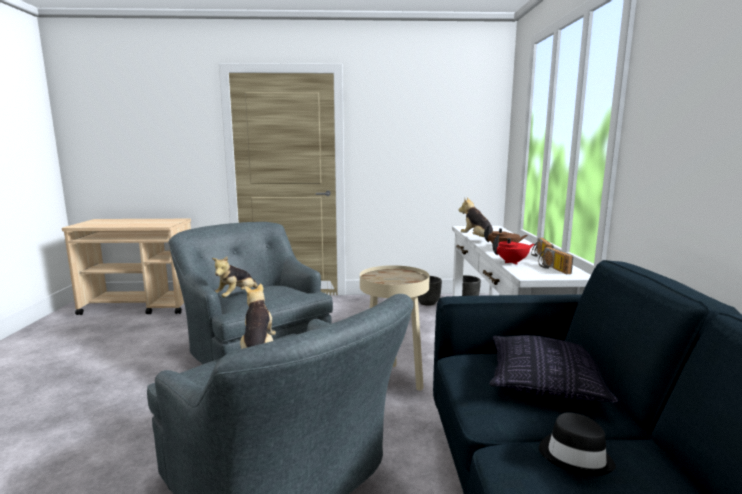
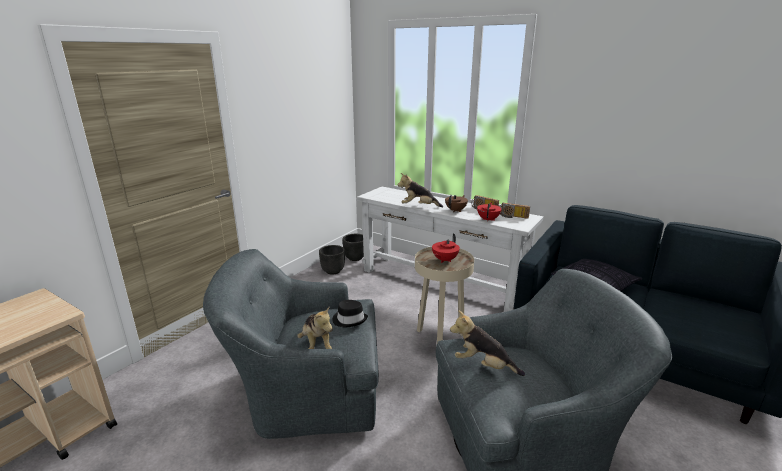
camera: 55 degrees left, 10 degrees up
black hat [539,412,616,476] -> black hat moved to [332,300,368,327]
none -> red teapot [432,234,460,263]

